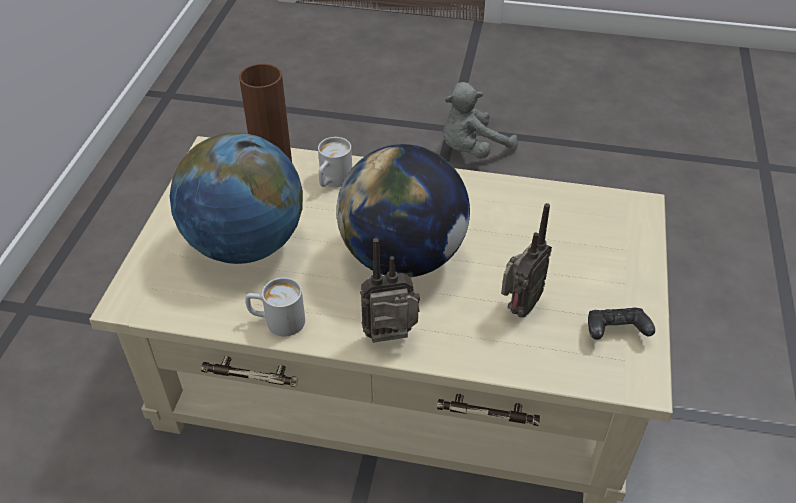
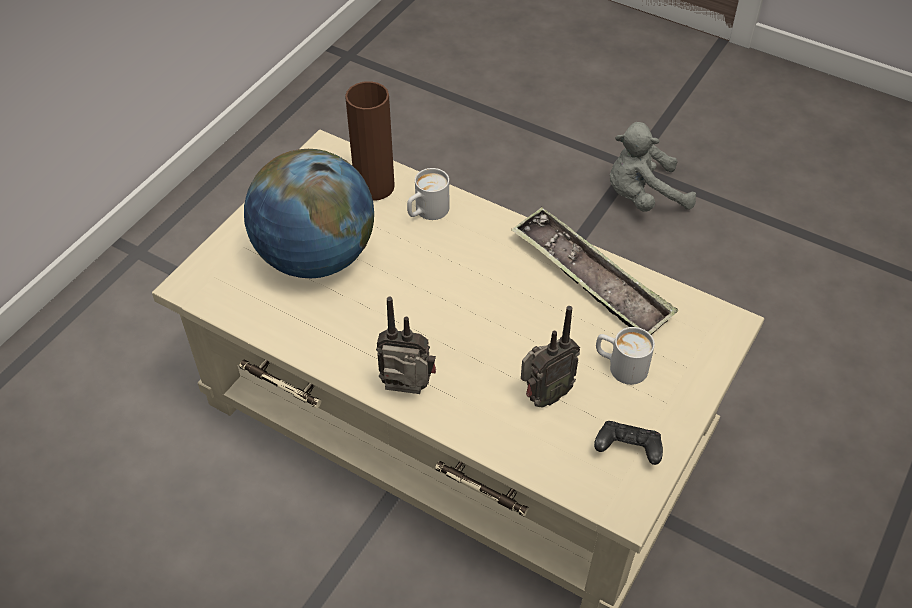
camera: 20 degrees right, 5 degrees up
white mug [245,277,305,336] -> white mug moved to [596,327,655,385]
globe [336,144,470,277] -> none
none -> tray [511,207,678,335]

